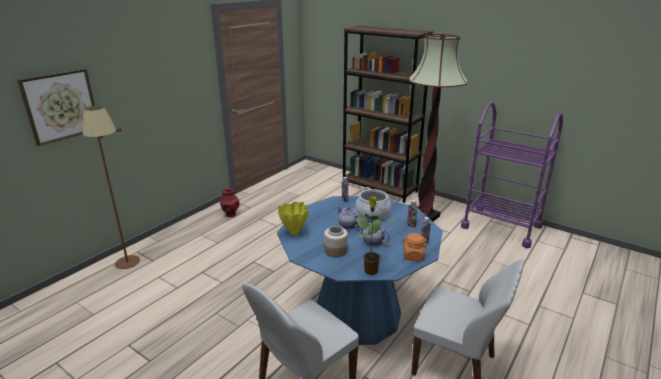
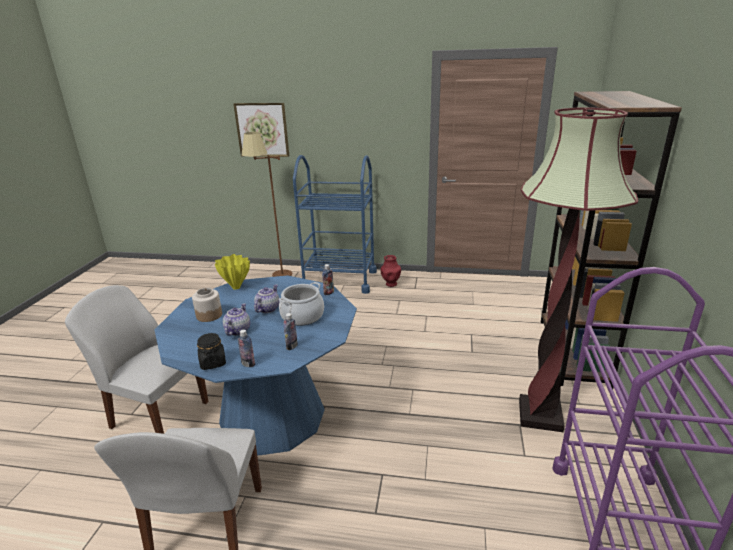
camera: 65 degrees right, 0 degrees up
potted plant [355,196,394,275] -> none
orange jar [402,233,427,261] -> black jar [197,333,226,370]
none -> blue cart [293,155,377,294]

